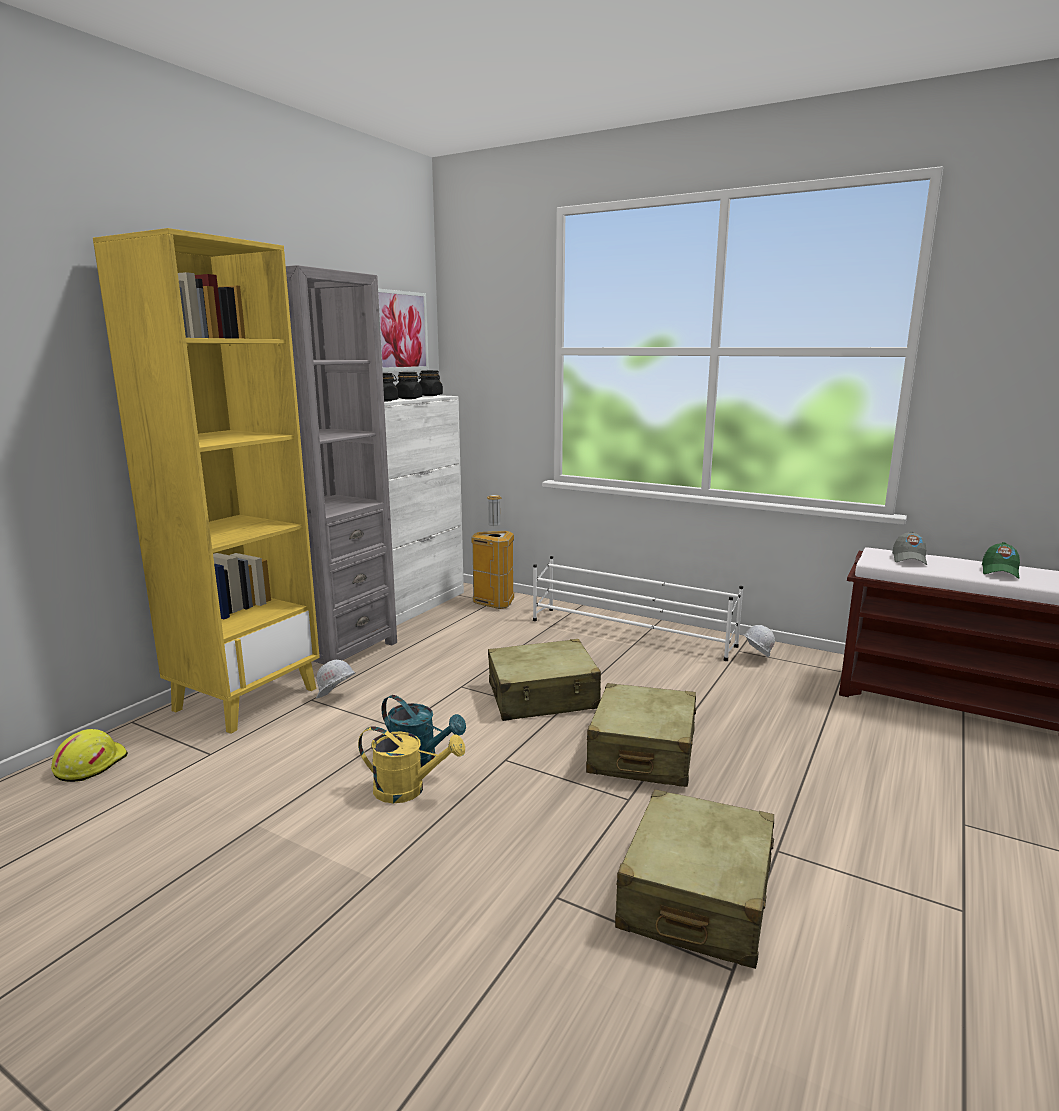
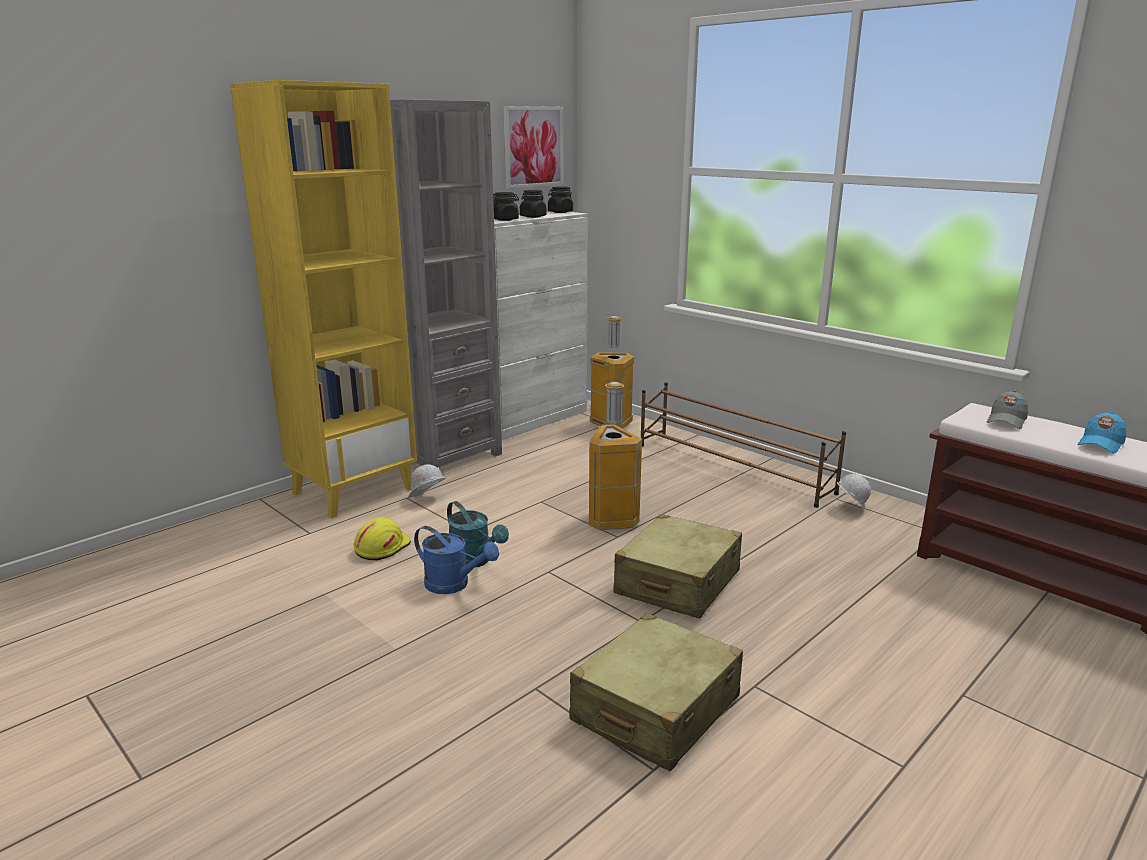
camera: 15 degrees right, 5 degrees up
yellow hard hat [51,729,128,782] -> yellow hard hat moved to [354,517,411,561]
yellow watering can [358,726,465,803] -> blue watering can [414,526,499,594]
beige suitcase [488,639,601,721] -> trash can [589,382,642,530]
white shoe rack [533,556,743,661] -> brown shoe rack [641,382,846,508]
green cap [982,542,1020,579] -> blue cap [1077,412,1127,454]

